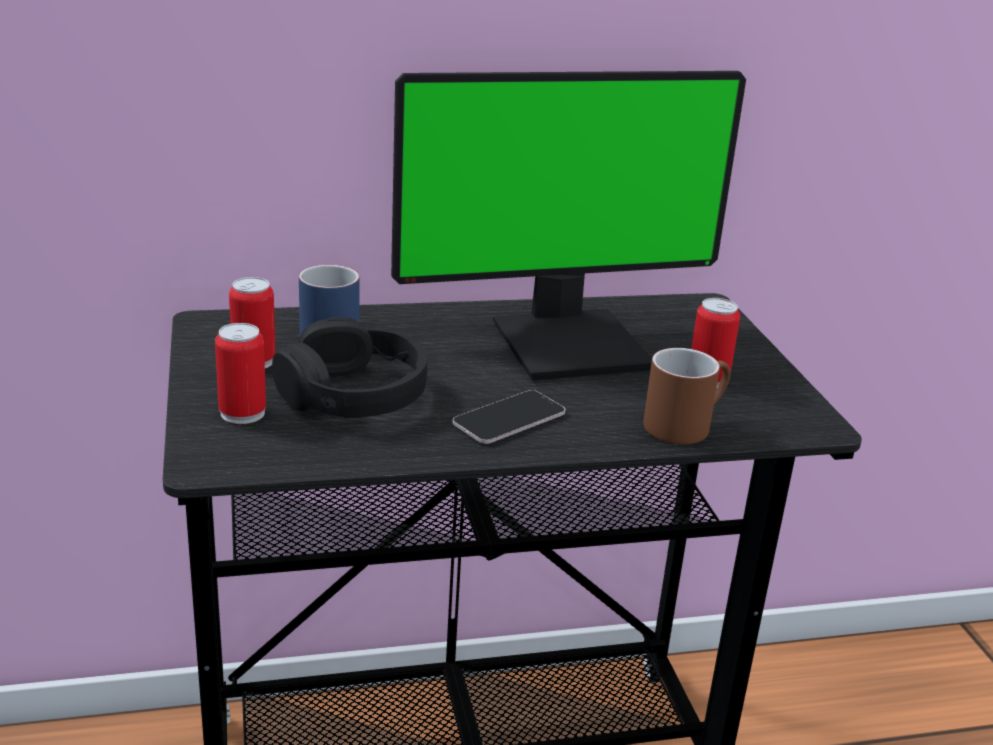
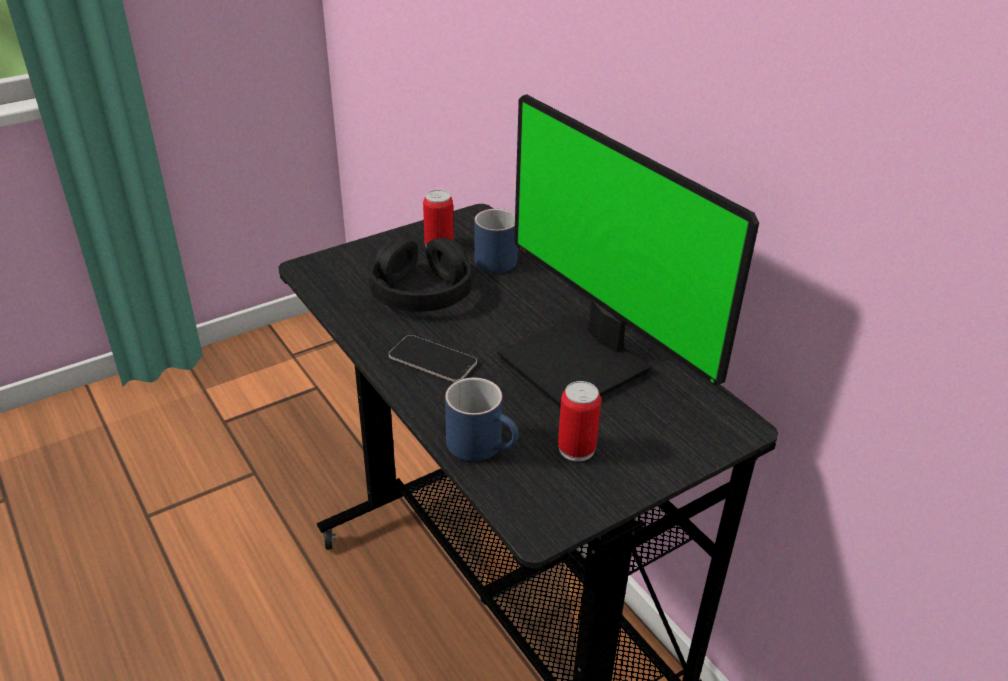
camera: 70 degrees right, 10 degrees up
can [215,323,266,424] -> none
brown mug [643,348,731,444] -> blue mug [445,378,519,462]

